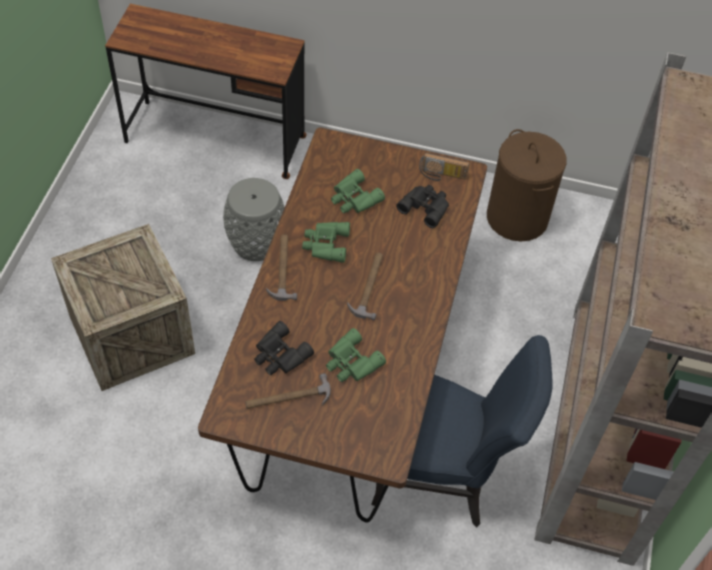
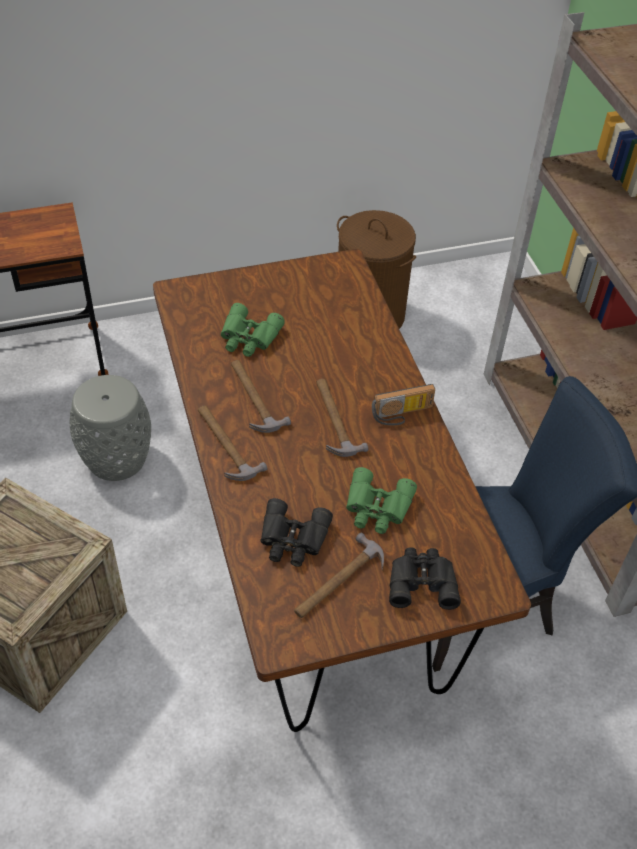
camera: 30 degrees left, 5 degrees down
green binoculars [302,222,350,263] -> hammer [231,360,291,433]
black binoculars [396,185,449,228] -> black binoculars moved to [389,547,461,610]
radio [419,153,469,181] -> radio moved to [372,384,435,426]

